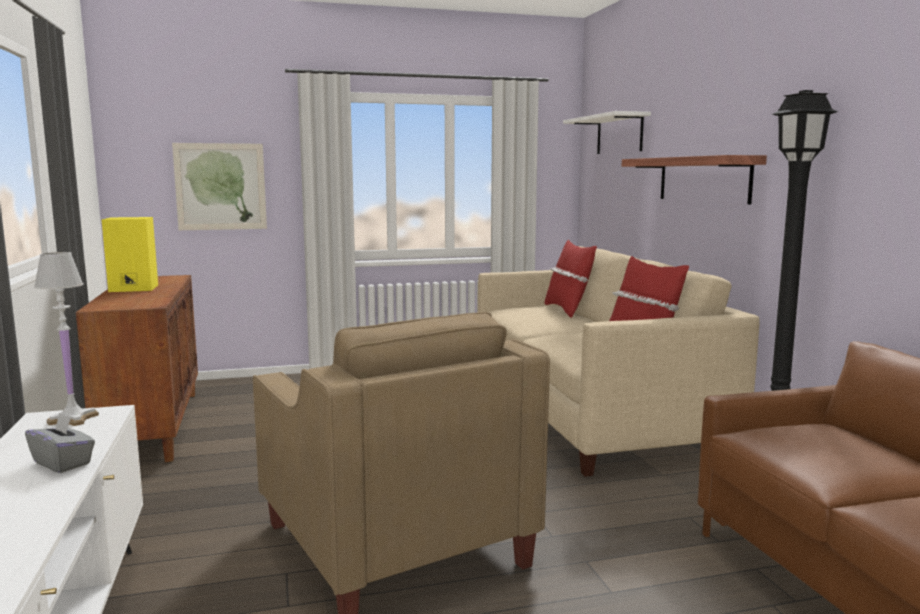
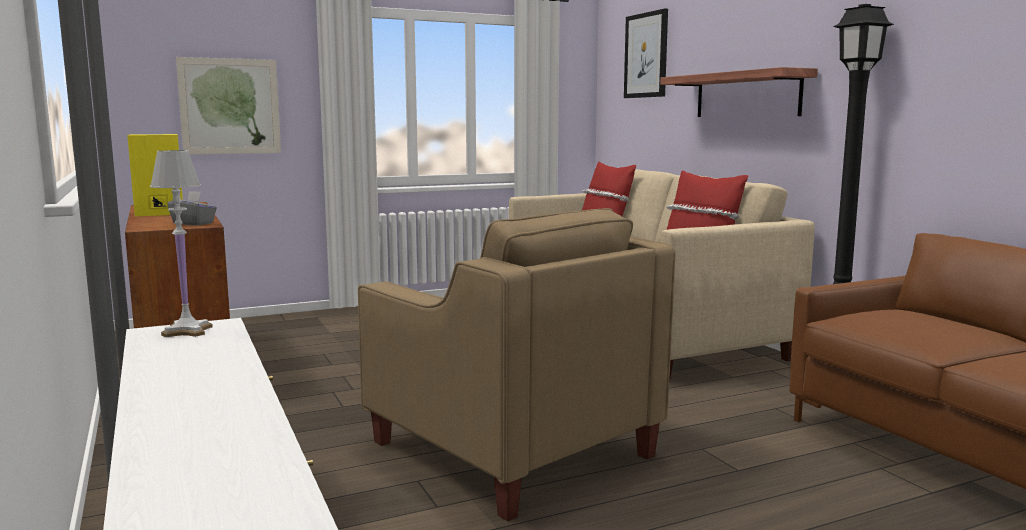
camera: 10 degrees left, 0 degrees up
grey tissue box [25,412,95,473] -> grey tissue box moved to [167,191,217,226]
white shelf [563,111,651,154] -> picture [624,9,668,98]

